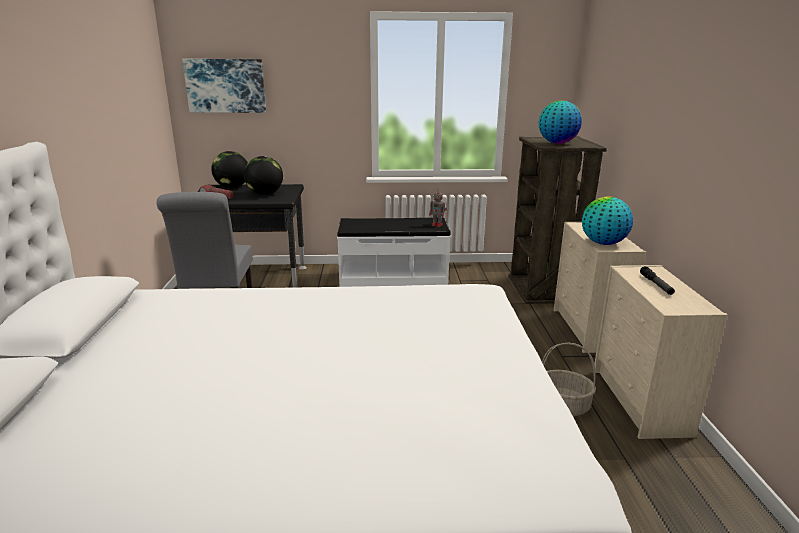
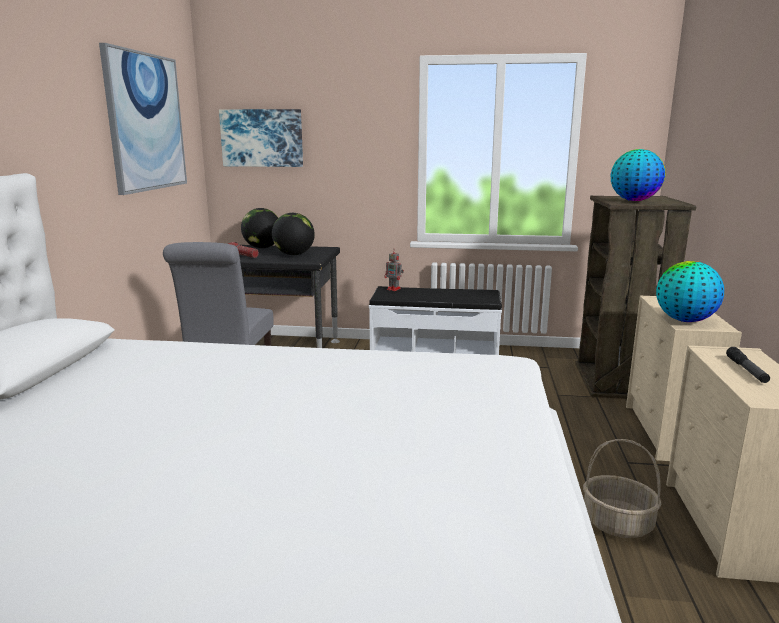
camera: 10 degrees right, 5 degrees down
toy robot [429,191,447,227] -> toy robot moved to [384,251,404,291]
none -> picture [99,43,187,195]

